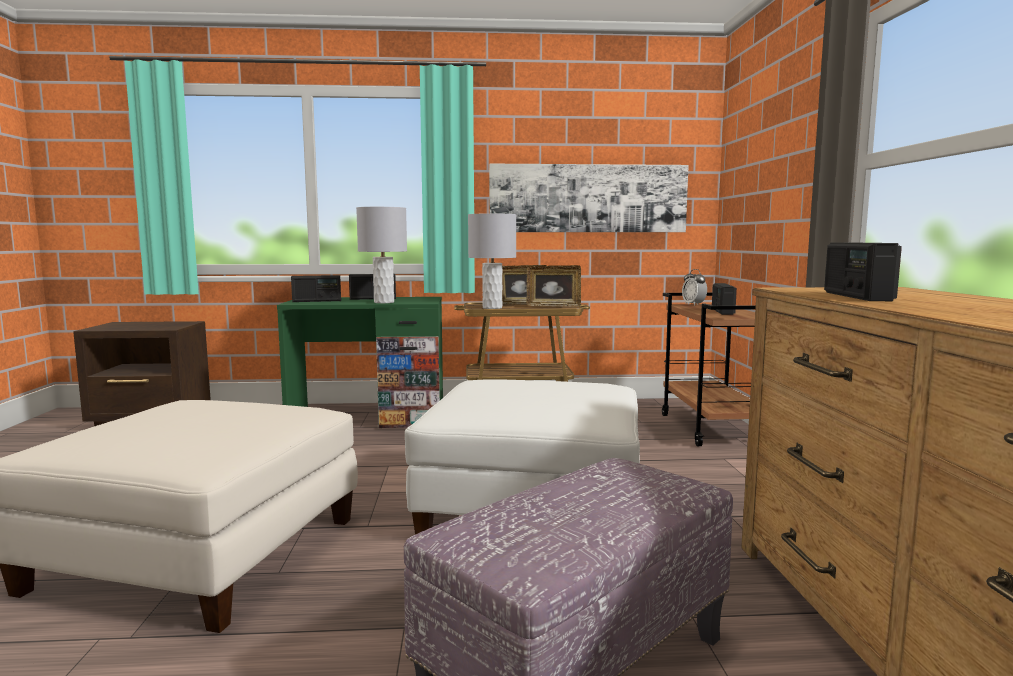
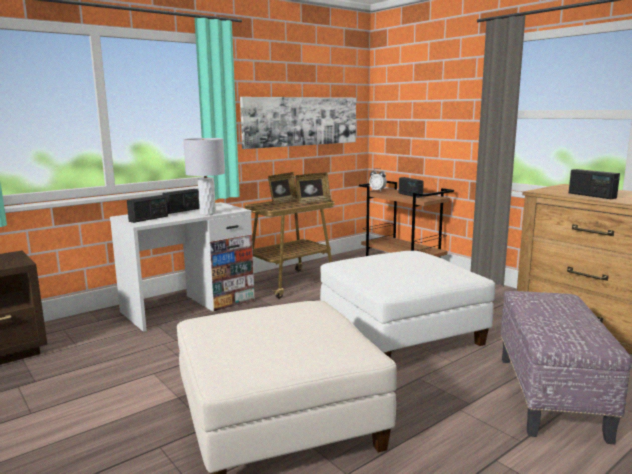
camera: 35 degrees left, 5 degrees up
green desk [277,297,443,428] -> white desk [110,202,254,332]
grey table lamp [468,213,516,309] -> none

